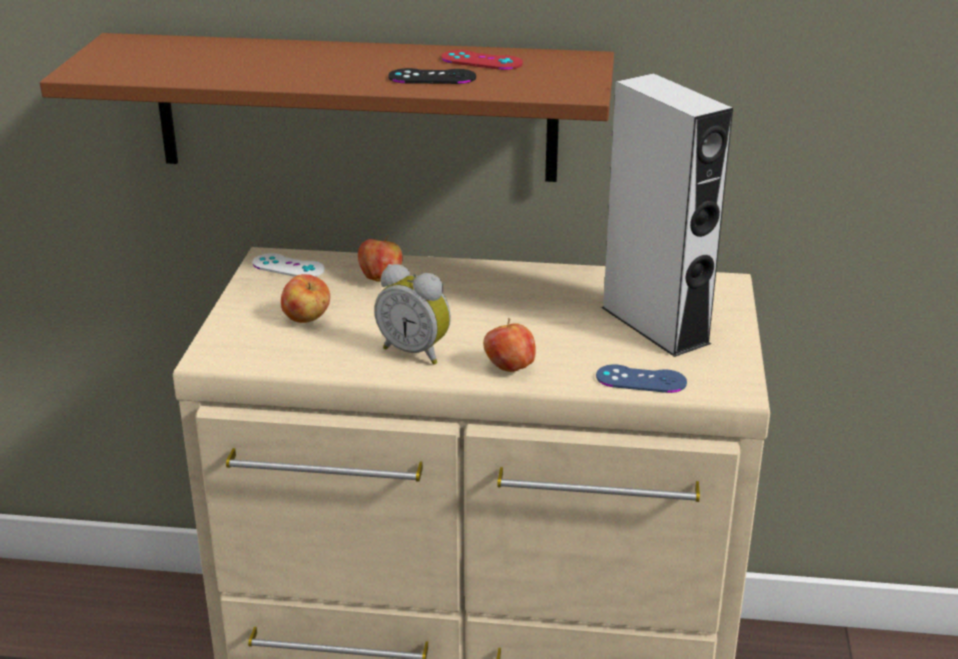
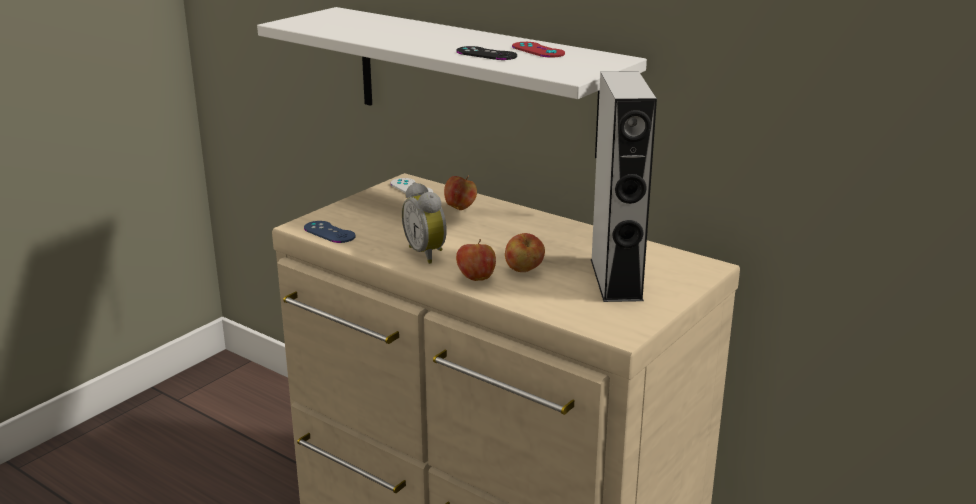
camera: 30 degrees right, 5 degrees down
brown shelf [40,33,614,182] -> white shelf [257,7,647,158]
apple [281,274,330,323] -> apple moved to [505,233,545,272]
blue game controller [596,365,687,393] -> blue game controller moved to [304,221,356,243]

